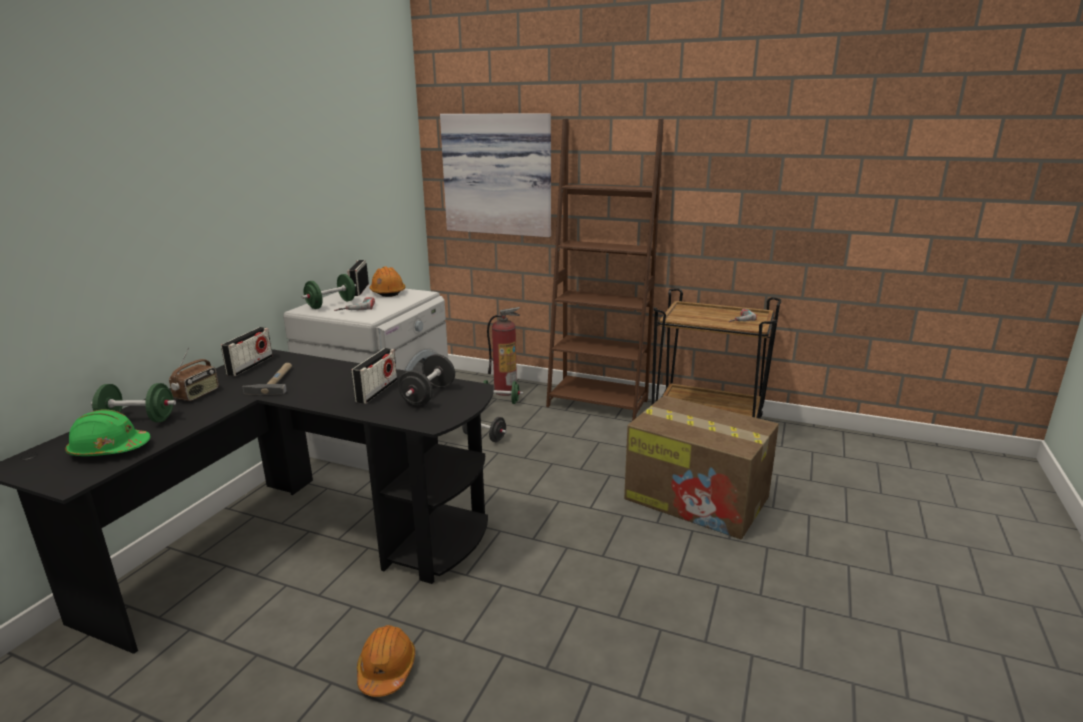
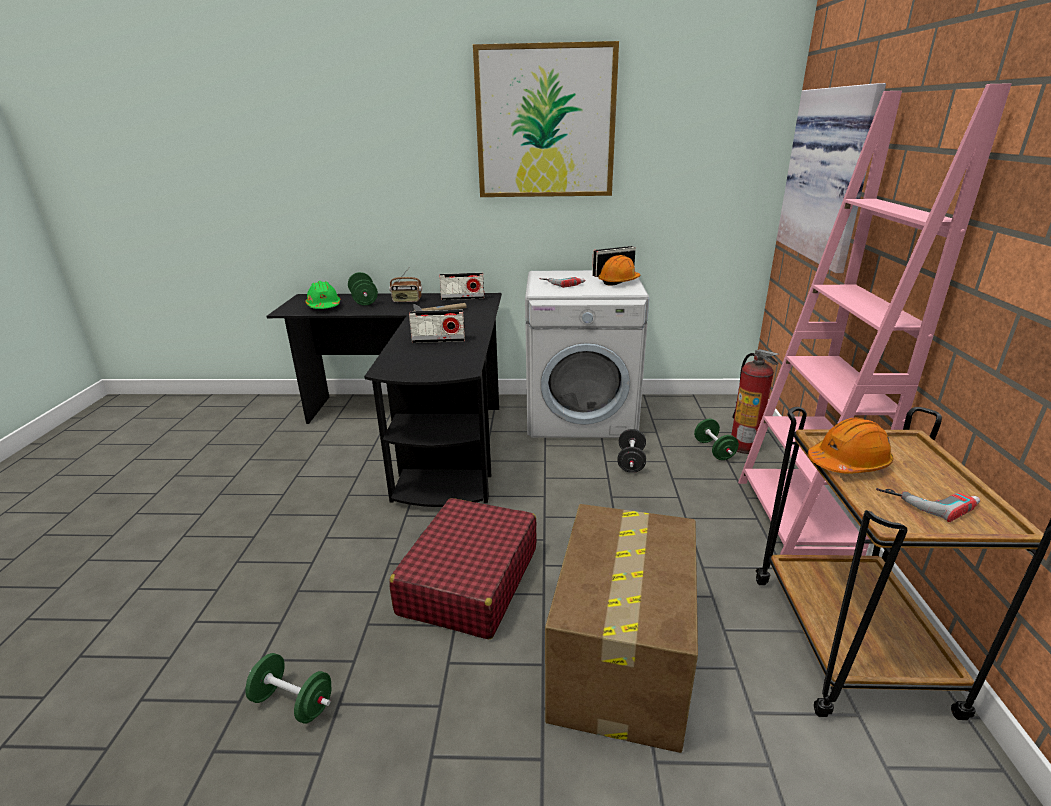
camera: 70 degrees right, 5 degrees up
green dumbbell [302,274,356,309] -> green dumbbell moved to [245,653,331,724]
orange hard hat [357,625,415,697] -> orange hard hat moved to [808,418,894,474]
black dumbbell [398,354,455,406] -> none
brown bookcase [546,119,664,421] -> pink bookcase [738,83,1011,556]
none -> red suitcase [389,498,537,639]
none -> picture [473,41,619,197]

